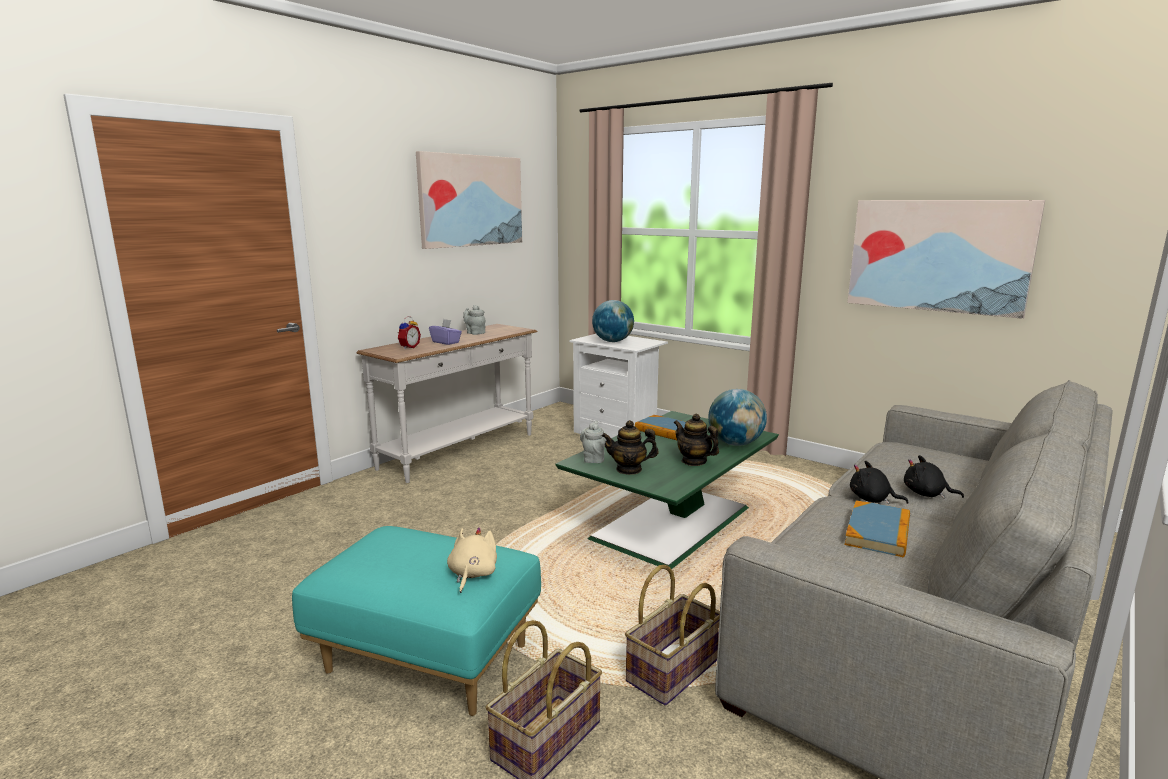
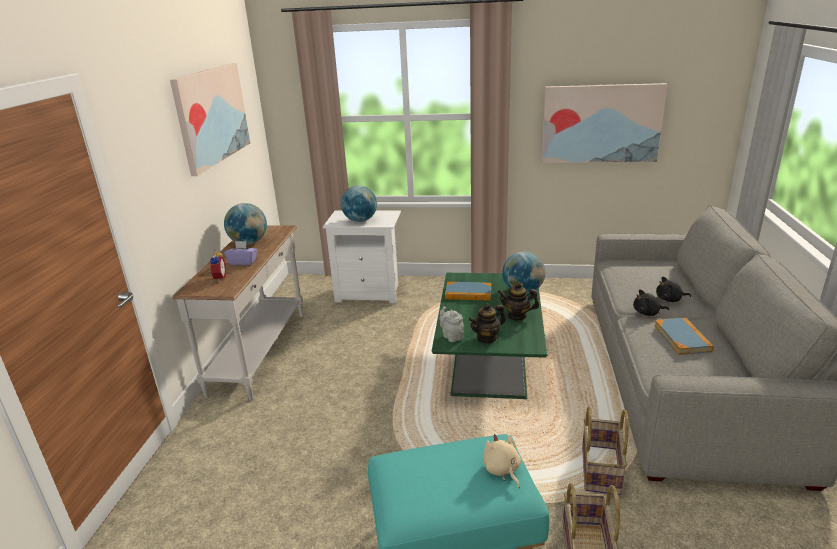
camera: 30 degrees left, 10 degrees up
grey teapot [463,305,486,335] -> globe [224,203,267,245]

